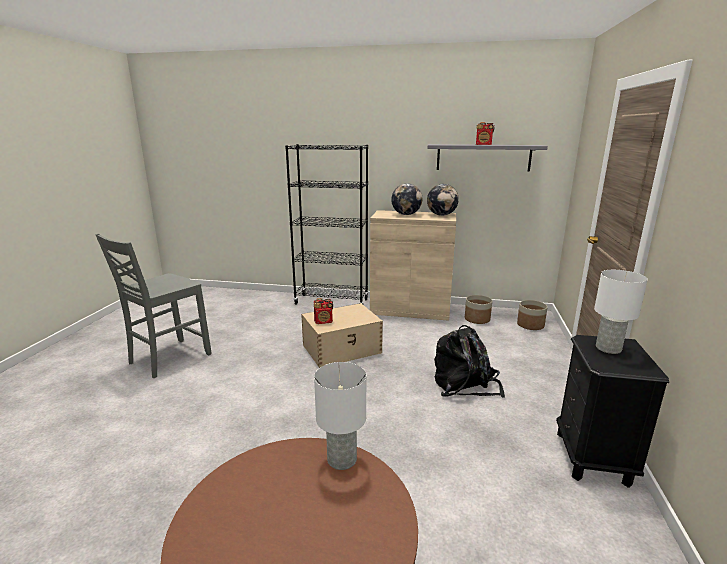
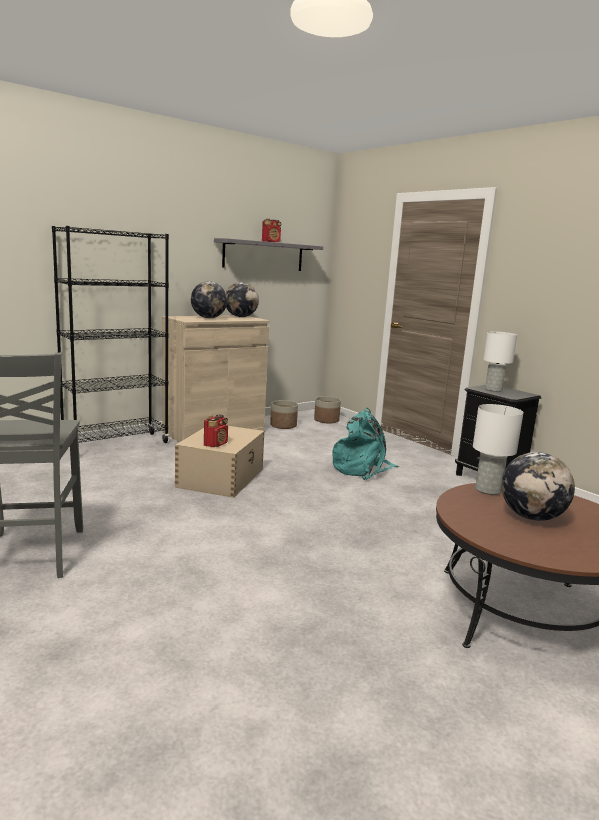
camera: 50 degrees left, 5 degrees down
black backpack [434,325,505,398] -> turquoise backpack [332,408,399,480]
none -> globe [501,452,575,521]

